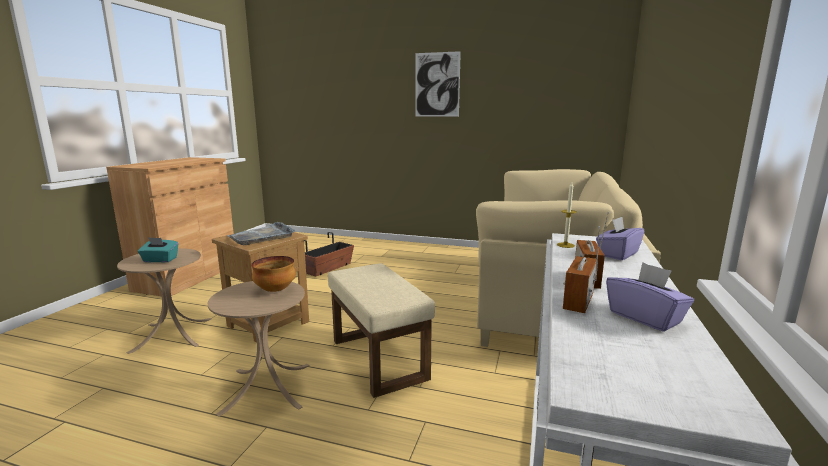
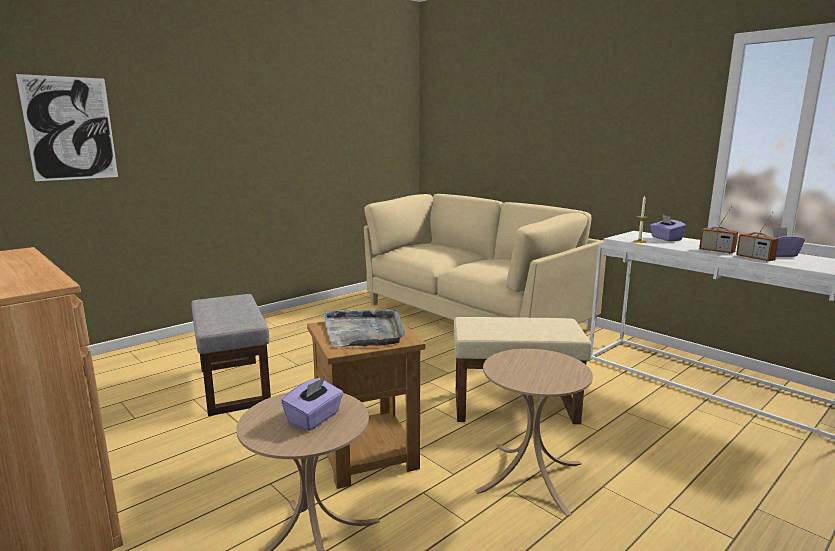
camera: 60 degrees left, 0 degrees up
turquoise tissue box [138,237,178,262] -> purple tissue box [281,376,343,431]
bowl [251,256,296,292] -> none
planter [304,232,354,276] -> grey ottoman [191,294,271,416]
picture [415,51,461,116] -> picture moved to [16,74,118,181]

